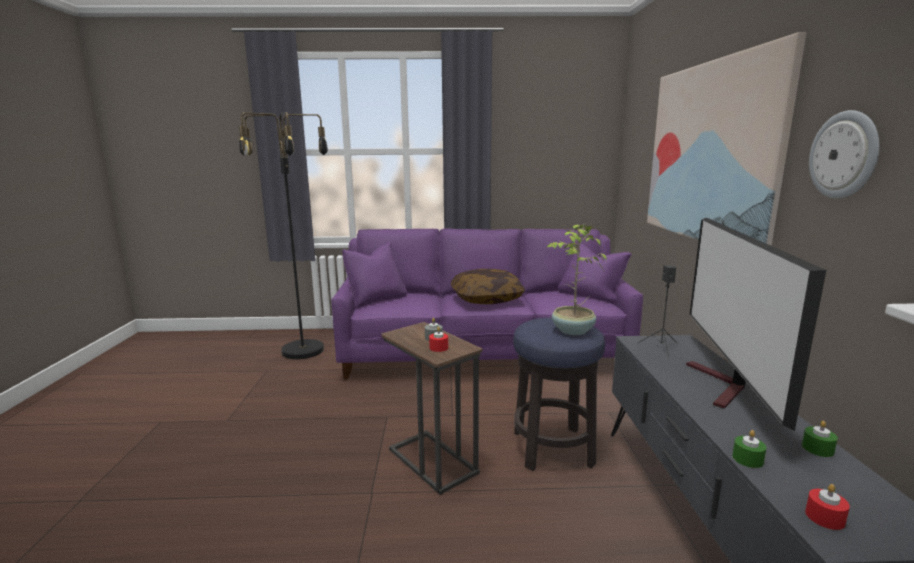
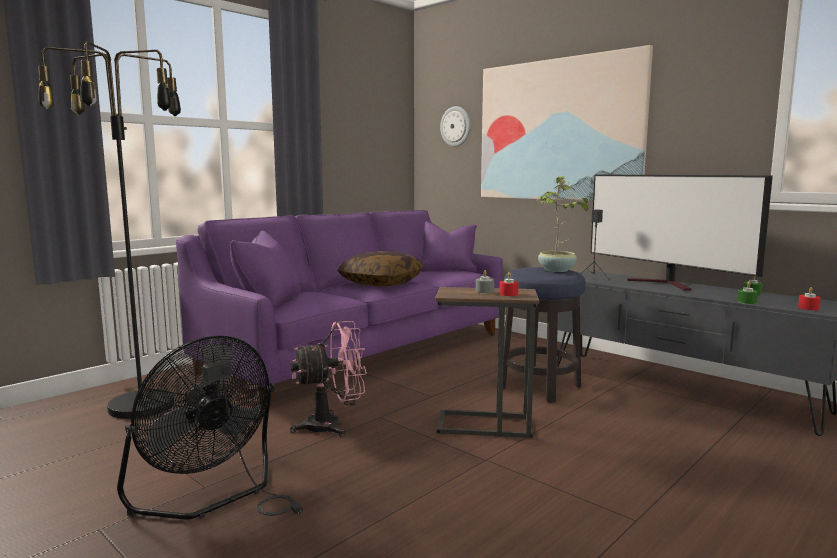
camera: 45 degrees left, 5 degrees down
wall clock [809,110,880,199] -> wall clock moved to [440,106,471,147]
none -> black fan [117,336,303,520]
none -> pink fan [290,321,367,437]

